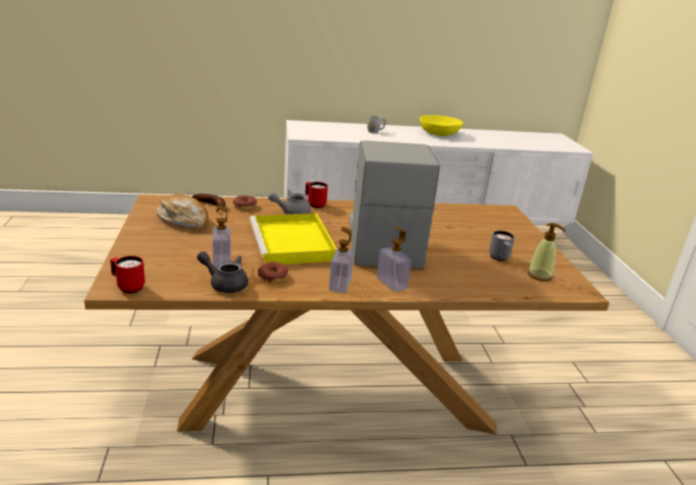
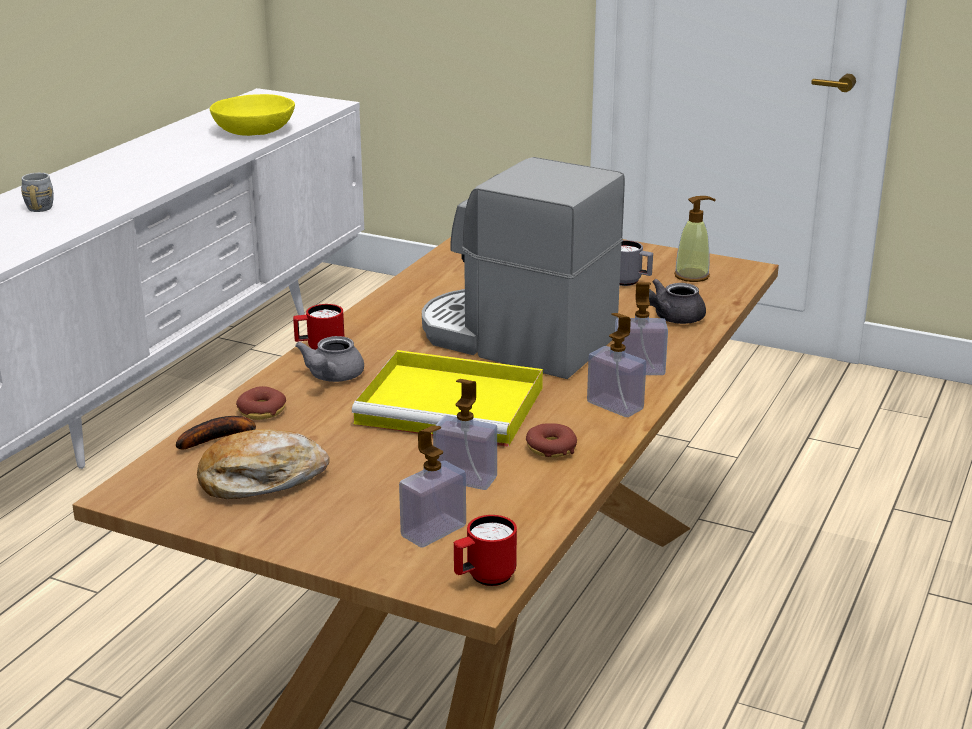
camera: 55 degrees left, 0 degrees up
grey teapot [197,251,248,293] -> grey teapot moved to [649,279,706,324]
yellow bowl [419,115,463,136] -> yellow bowl moved to [210,94,295,136]
none -> soap dispenser [399,425,466,548]

